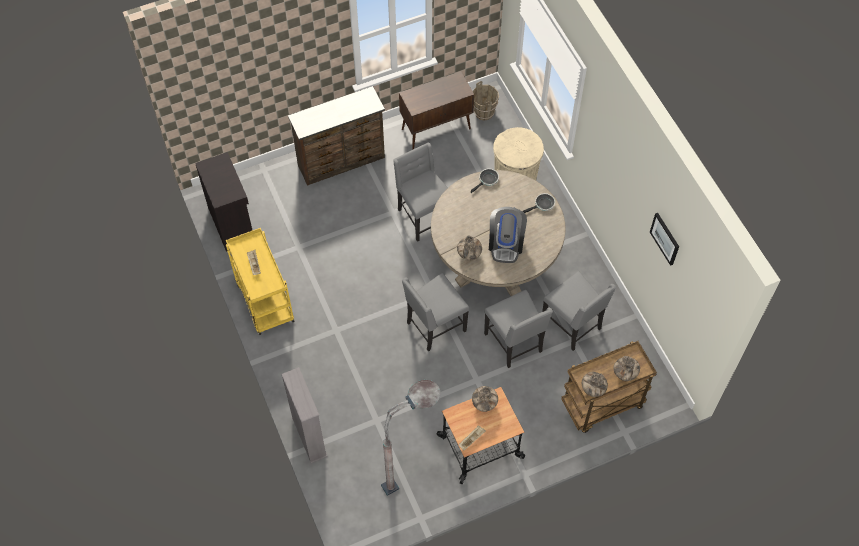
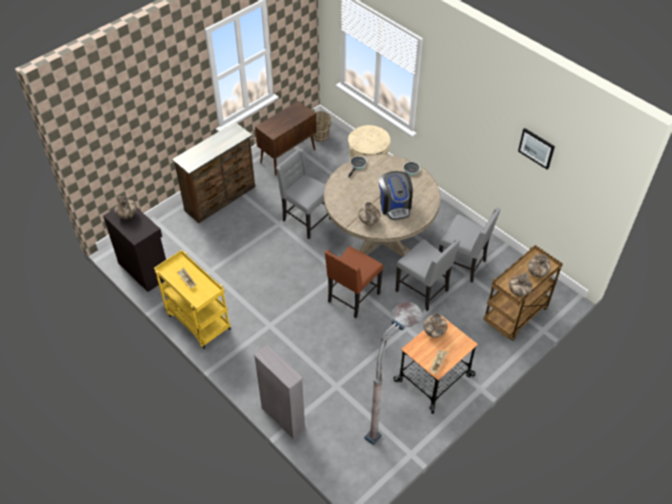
camera: 20 degrees left, 10 degrees down
grey chair [402,273,469,352] -> brown chair [325,246,383,318]
none -> vase [114,196,136,219]

